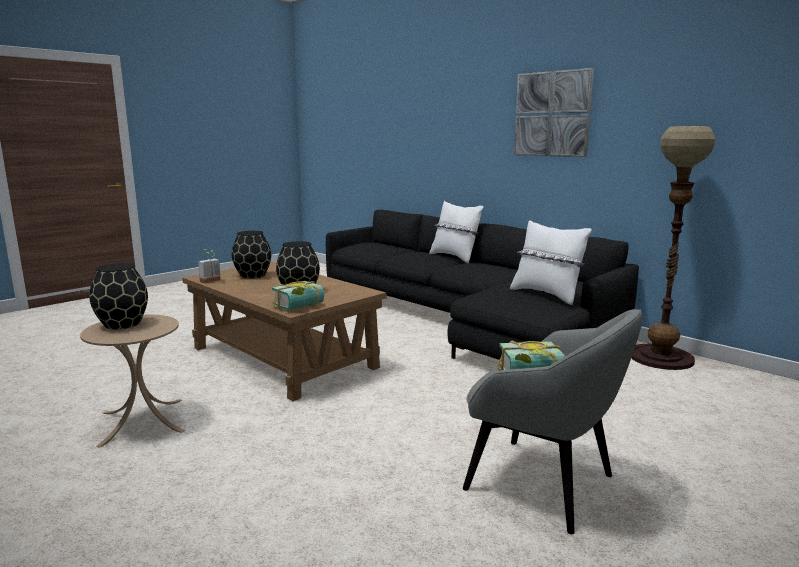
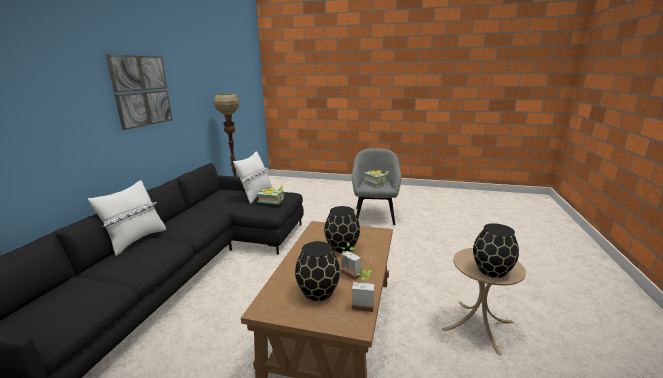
camera: 120 degrees left, 5 degrees up
book [272,281,324,310] -> book moved to [257,185,284,205]
none -> potted plant [341,243,361,280]

